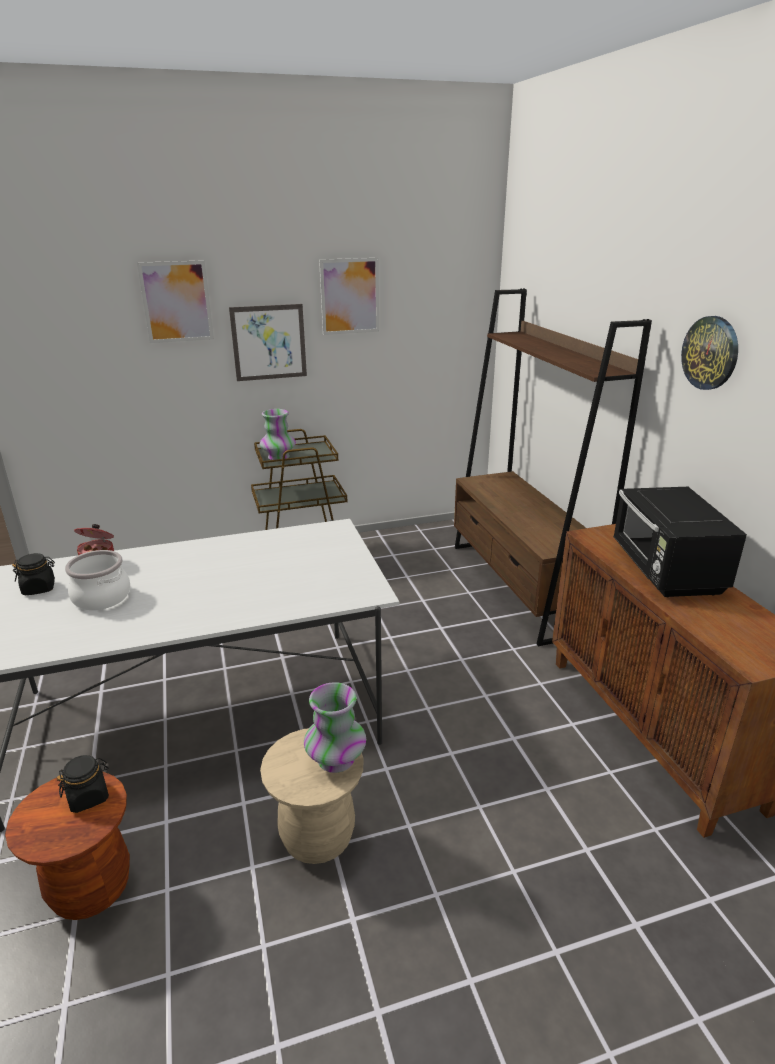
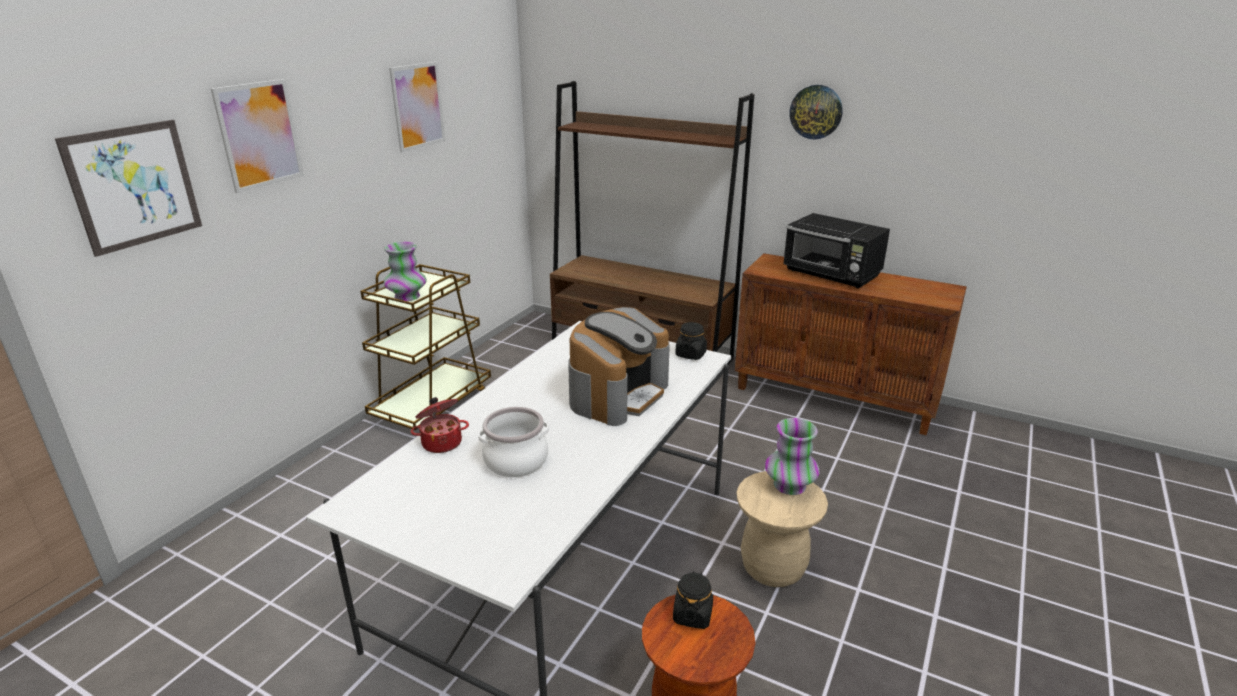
camera: 45 degrees left, 0 degrees up
black jar [12,553,55,595] -> black jar moved to [675,322,707,360]
picture [229,304,307,381] -> picture moved to [55,120,202,257]
none -> coffee machine [568,307,670,426]

